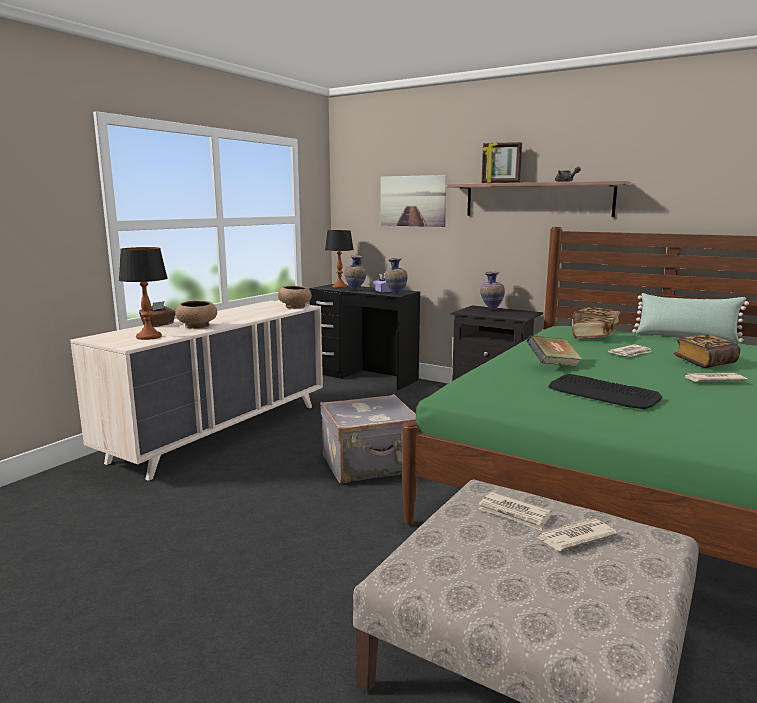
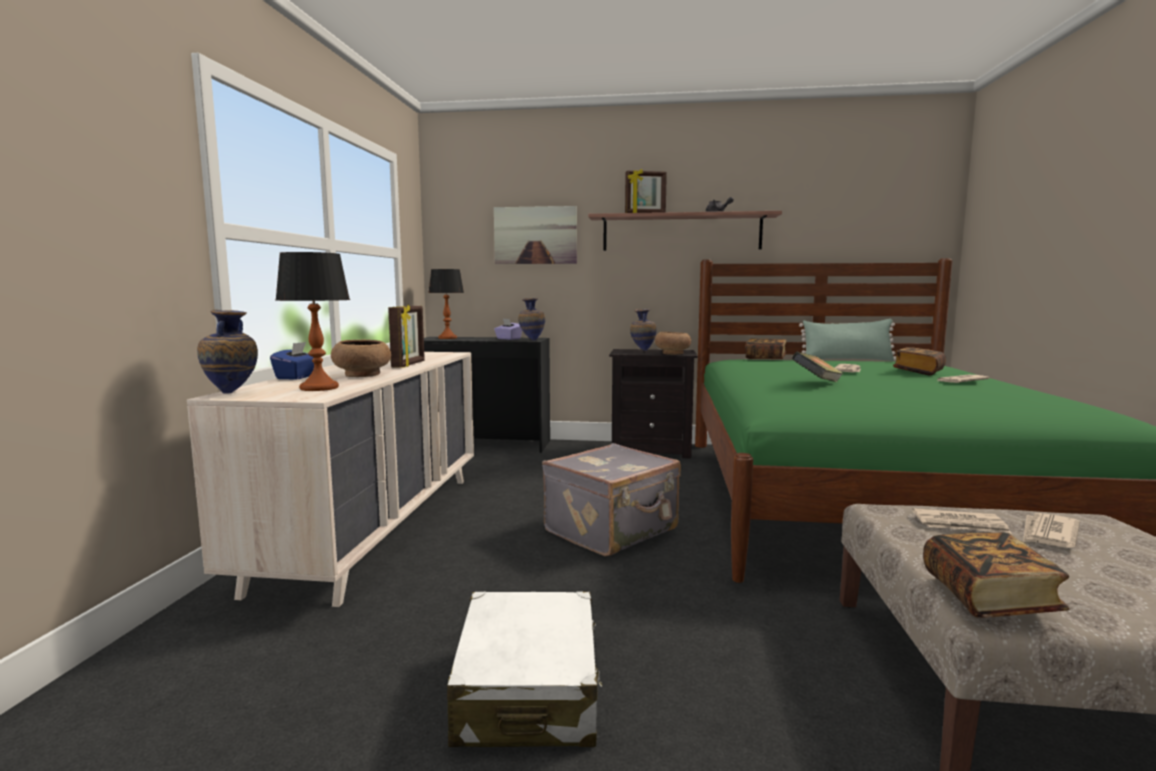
camera: 25 degrees left, 5 degrees down
brown tissue box [139,301,175,327] -> blue tissue box [270,342,314,380]
brown bowl [278,286,312,309] -> brown bowl moved to [655,332,691,355]
vase [345,255,366,290] -> vase moved to [197,310,258,393]
keyboard [548,374,662,409] -> none
book [572,317,616,338] -> book moved to [923,532,1069,618]
none -> picture frame [388,304,425,368]
none -> white suitcase [447,592,602,747]

